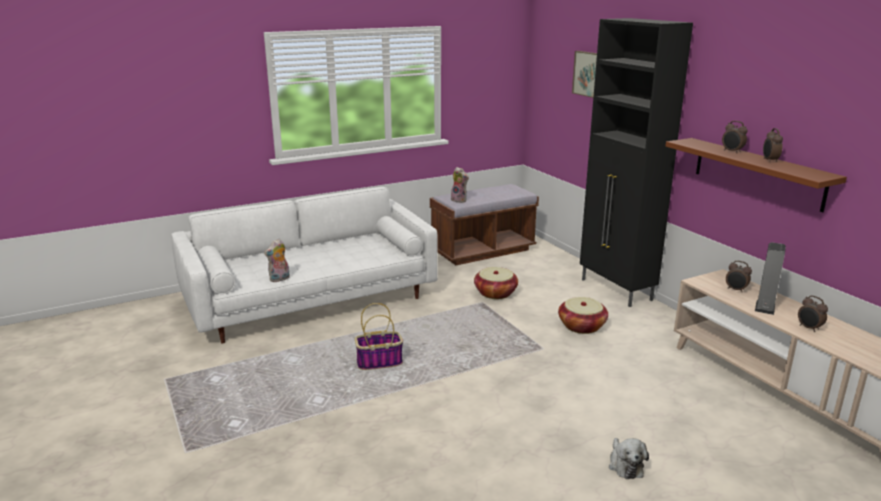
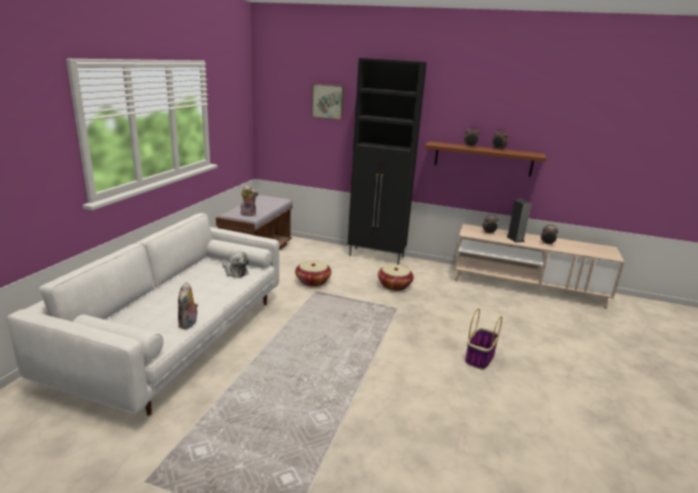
camera: 45 degrees left, 0 degrees up
basket [355,303,403,370] -> basket moved to [465,309,502,370]
plush toy [609,438,649,479] -> plush toy moved to [222,251,249,278]

